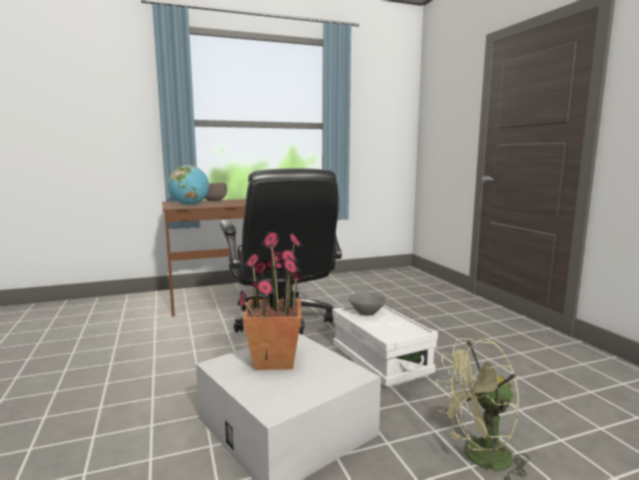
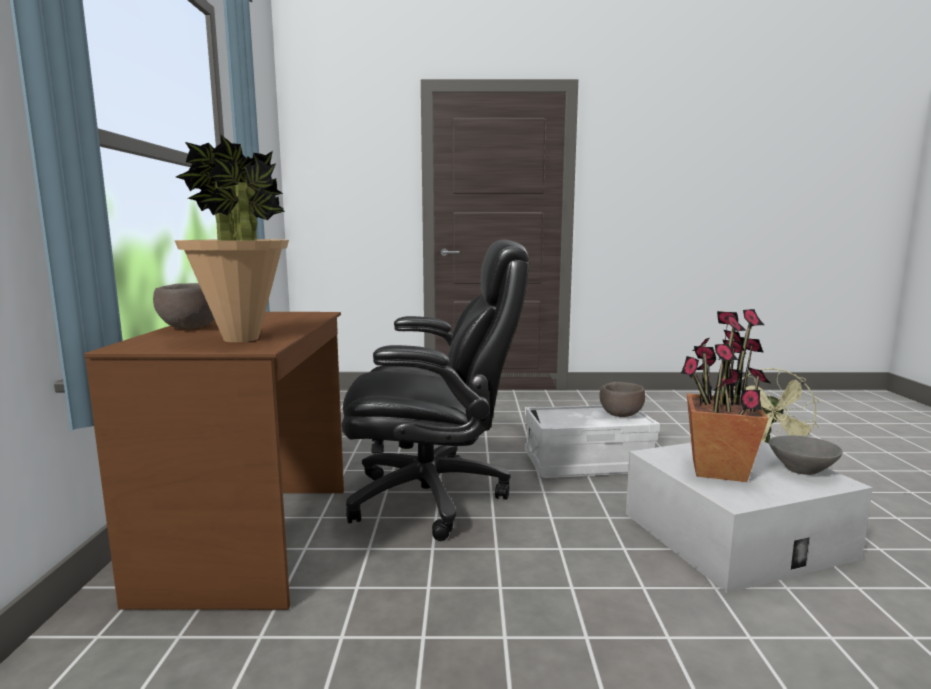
camera: 70 degrees left, 0 degrees up
globe [168,165,209,205] -> potted plant [174,135,289,342]
grey bowl [349,292,386,316] -> grey bowl moved to [768,436,843,475]
none -> brown bowl [600,382,645,417]

